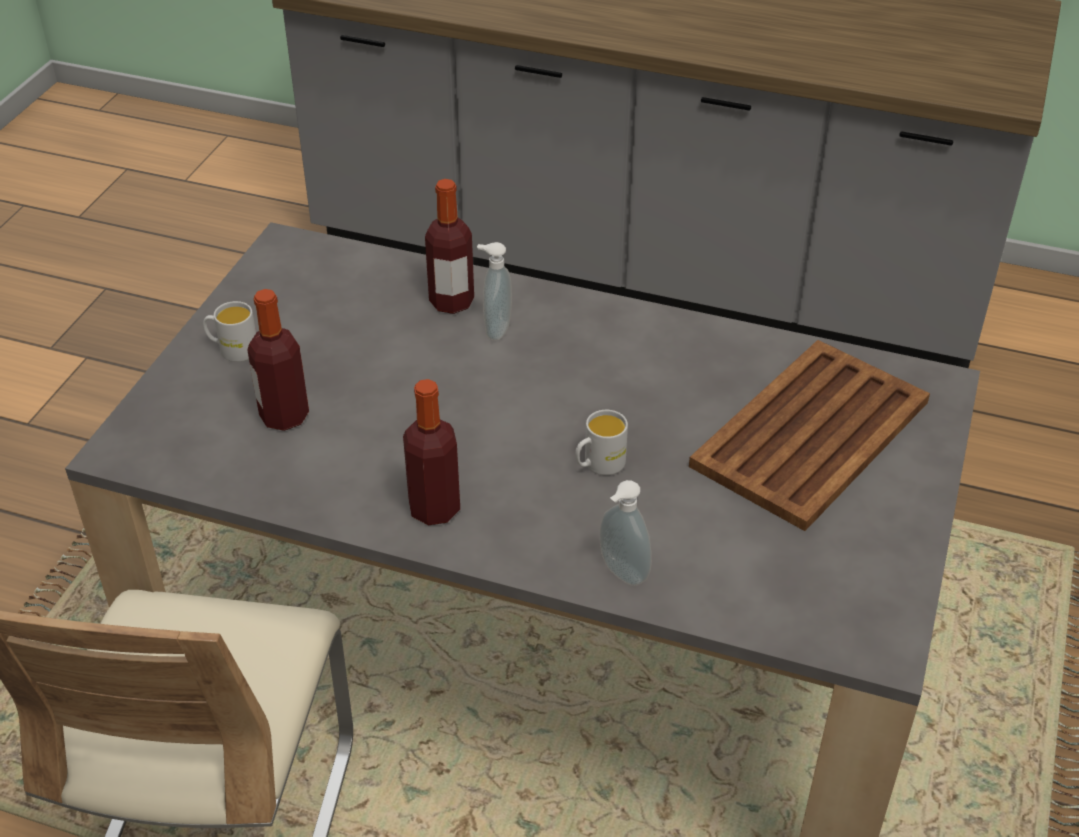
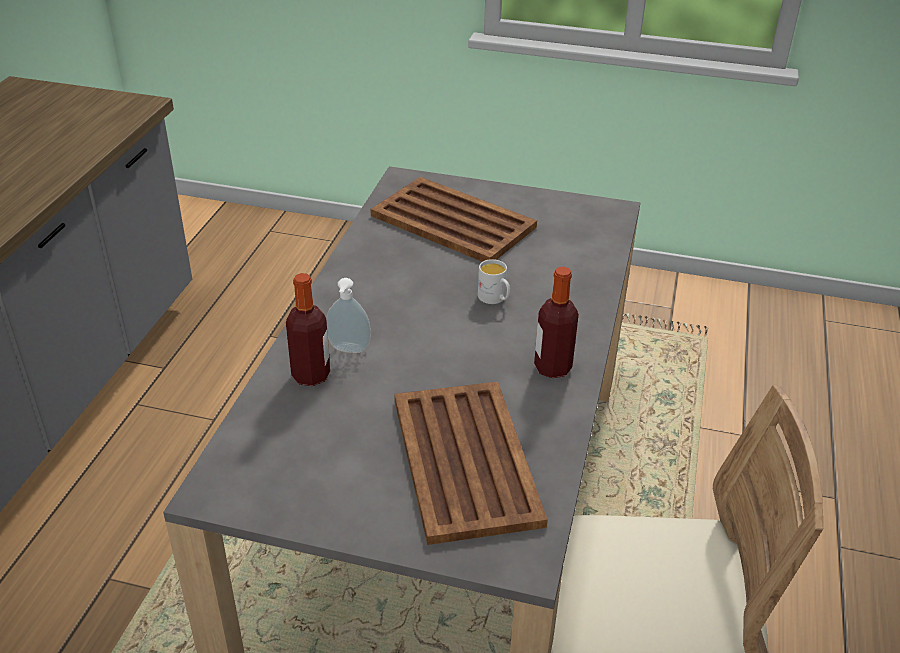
camera: 95 degrees left, 5 degrees down
white mug [203,301,256,362] -> none
bottle [247,289,309,431] -> brown tray [395,382,548,545]
soap dispenser [599,480,652,586] -> none

